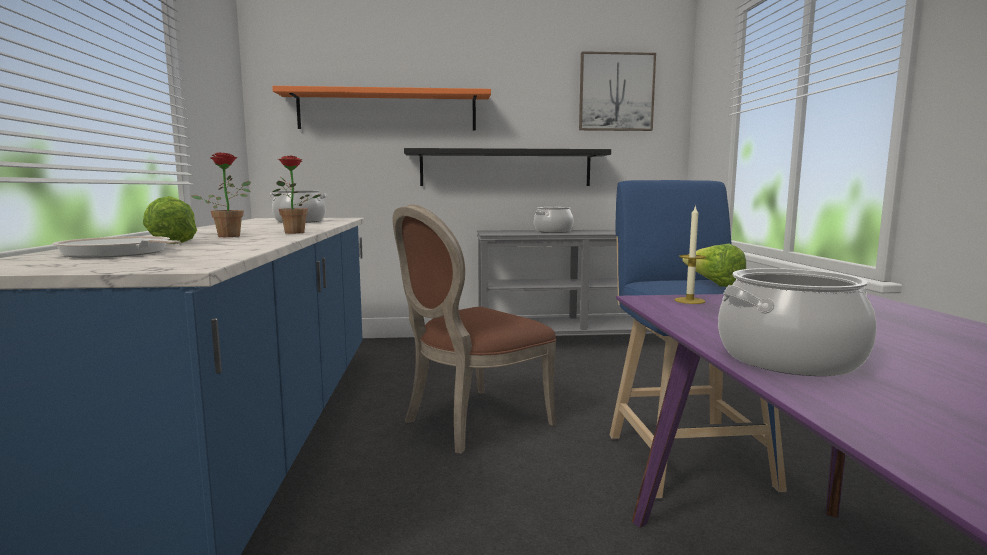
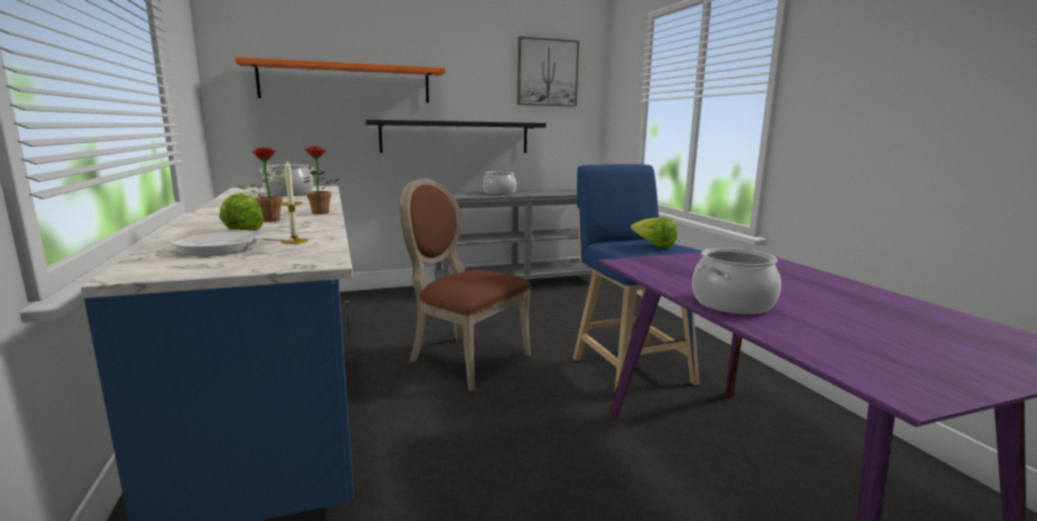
camera: 15 degrees left, 5 degrees up
brown chair [393,204,556,454] -> brown chair turned 90 degrees clockwise [400,179,531,391]
candle [675,205,706,304] -> candle moved to [279,160,308,244]

